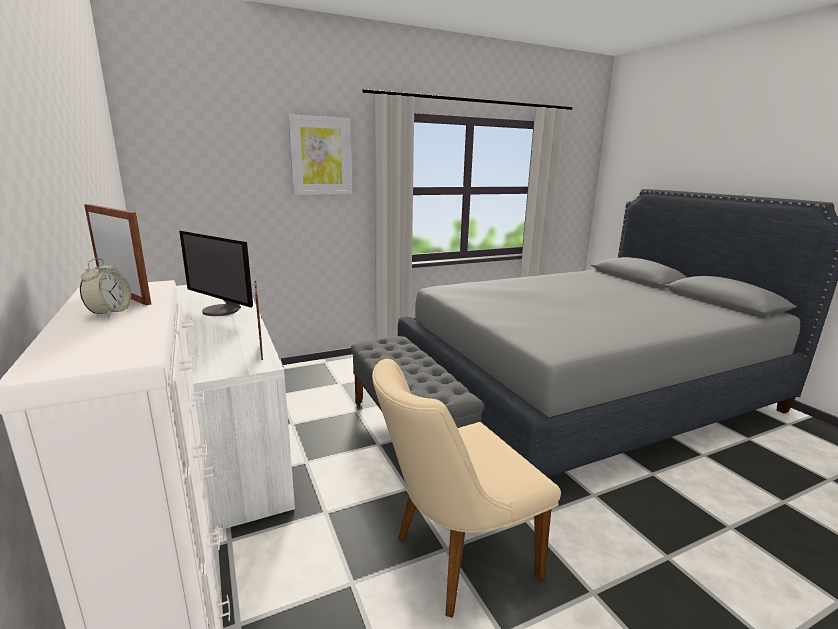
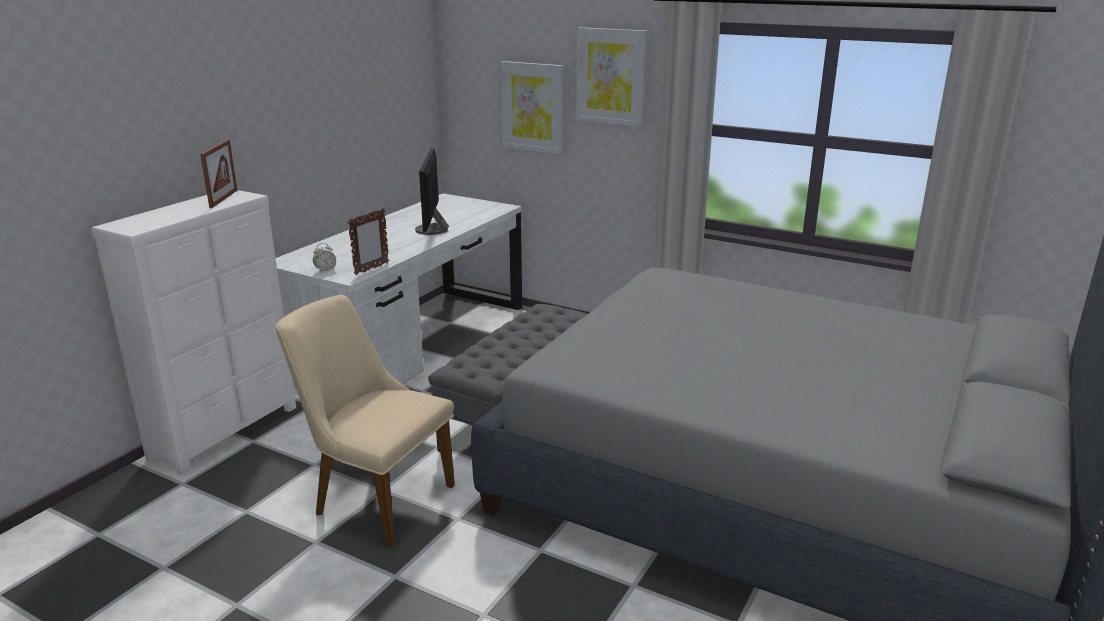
camera: 55 degrees right, 5 degrees up
alarm clock [80,258,131,318] -> alarm clock moved to [313,243,336,272]
none -> picture [501,61,564,154]

